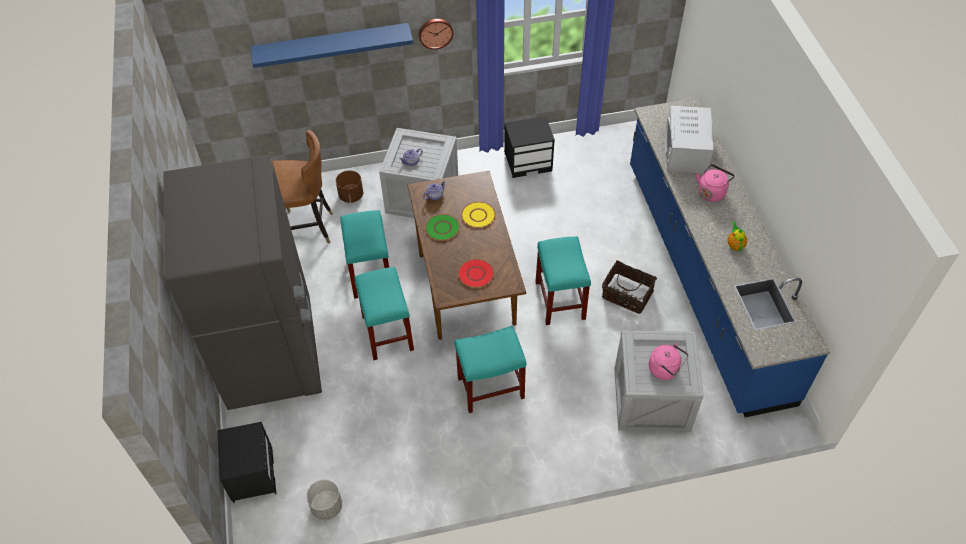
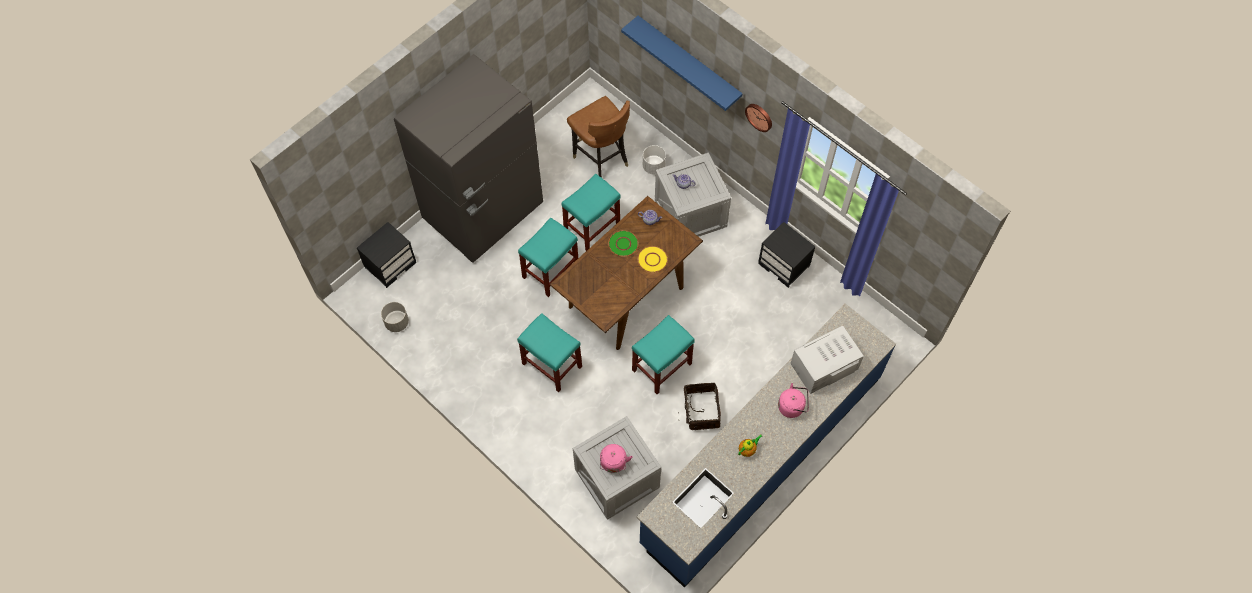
camera: 55 degrees right, 10 degrees up
brown planter [336,171,363,203] -> white planter [643,145,666,174]
red plate [458,259,494,288] -> none

